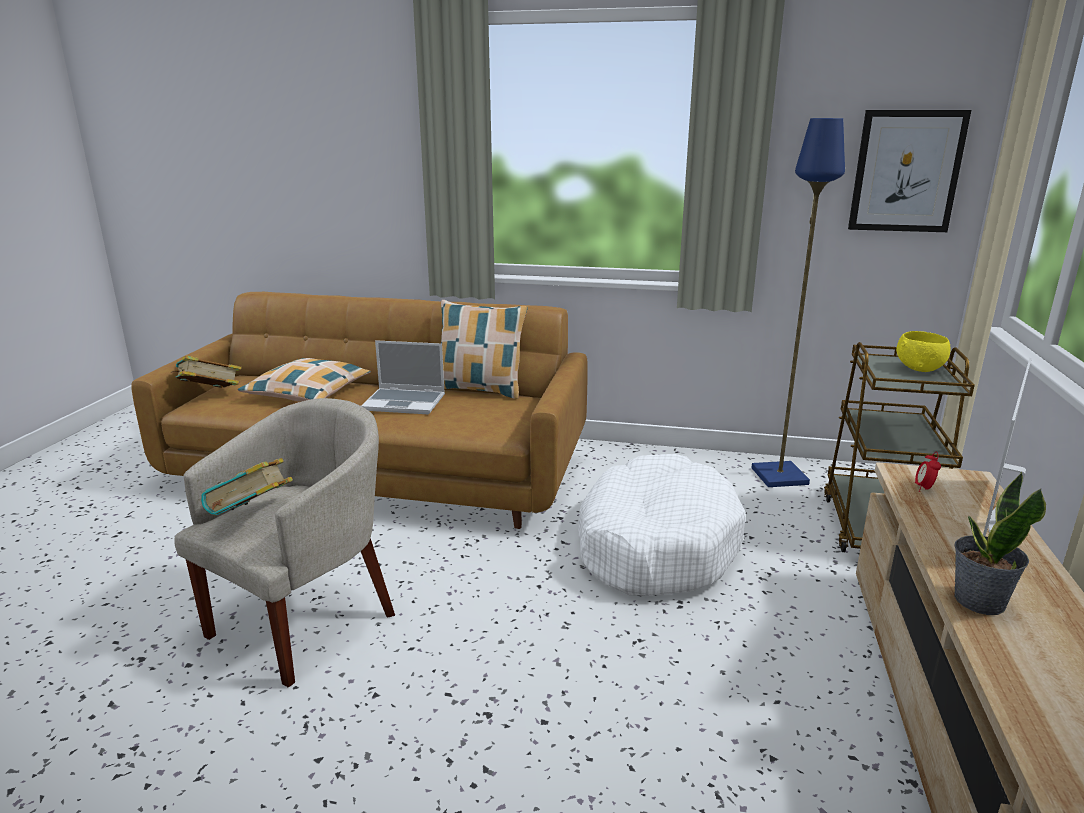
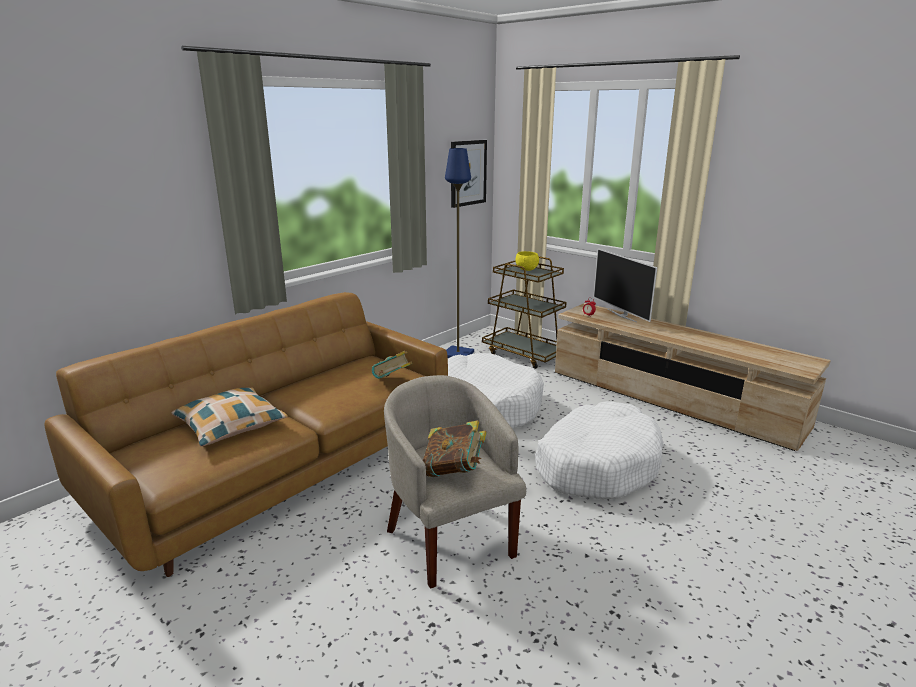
camera: 60 degrees left, 0 degrees up
book [171,356,242,388] -> book moved to [372,351,412,379]
laptop [361,340,445,414] -> none
pillow [441,300,528,399] -> none
potted plant [954,471,1046,615] -> none
none -> white dog bed [535,401,663,499]

